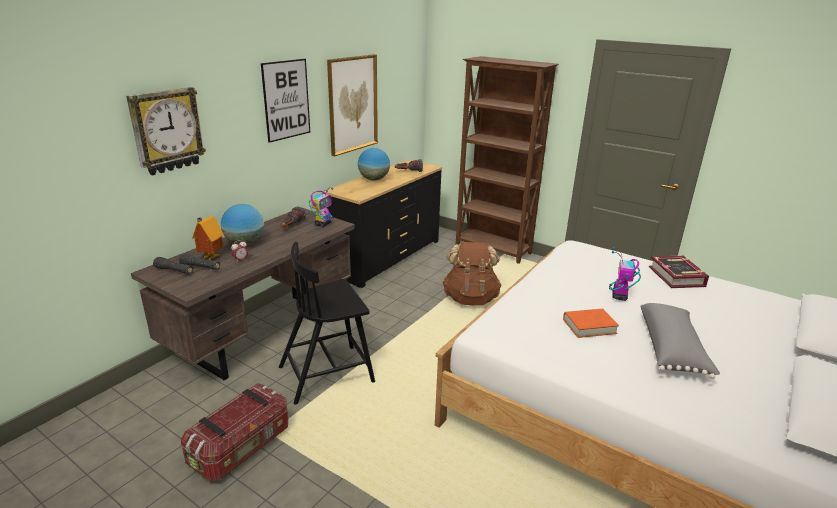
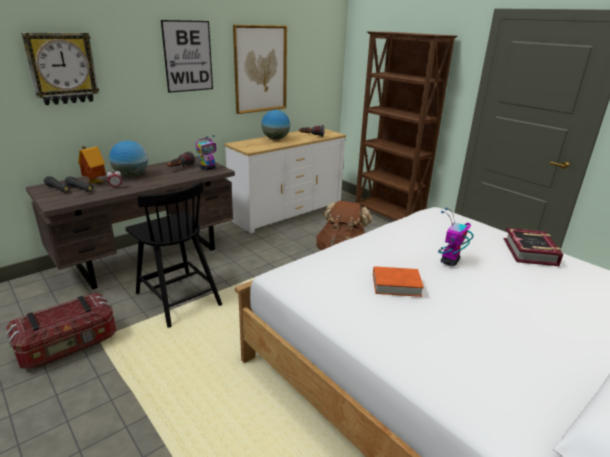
camera: 15 degrees right, 0 degrees up
black chair [279,242,375,405] -> black chair turned 120 degrees counterclockwise [125,181,222,328]
black dresser [323,159,442,288] -> white dresser [224,129,346,234]
grey pillow [640,303,720,379] -> none

